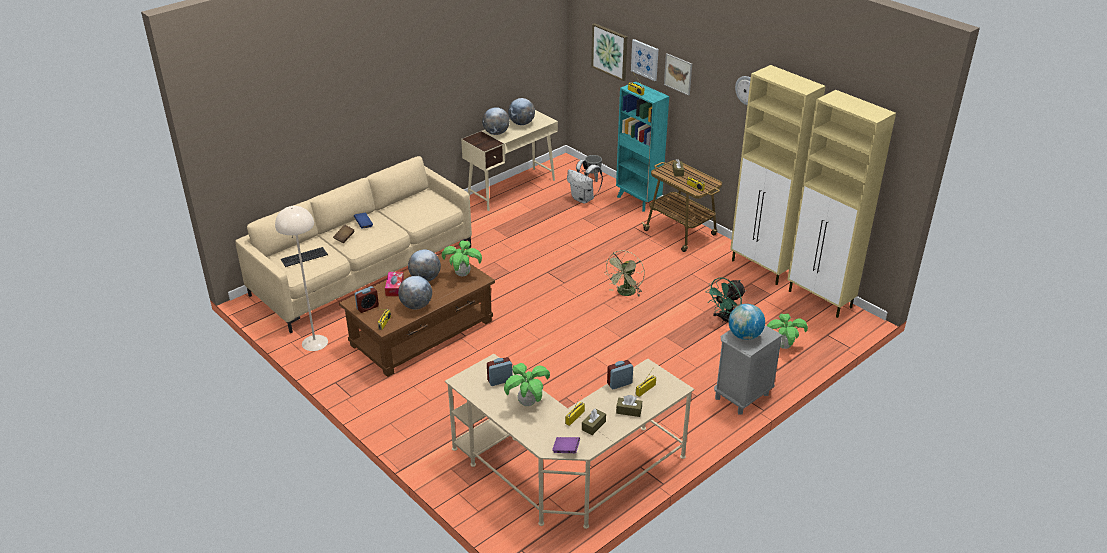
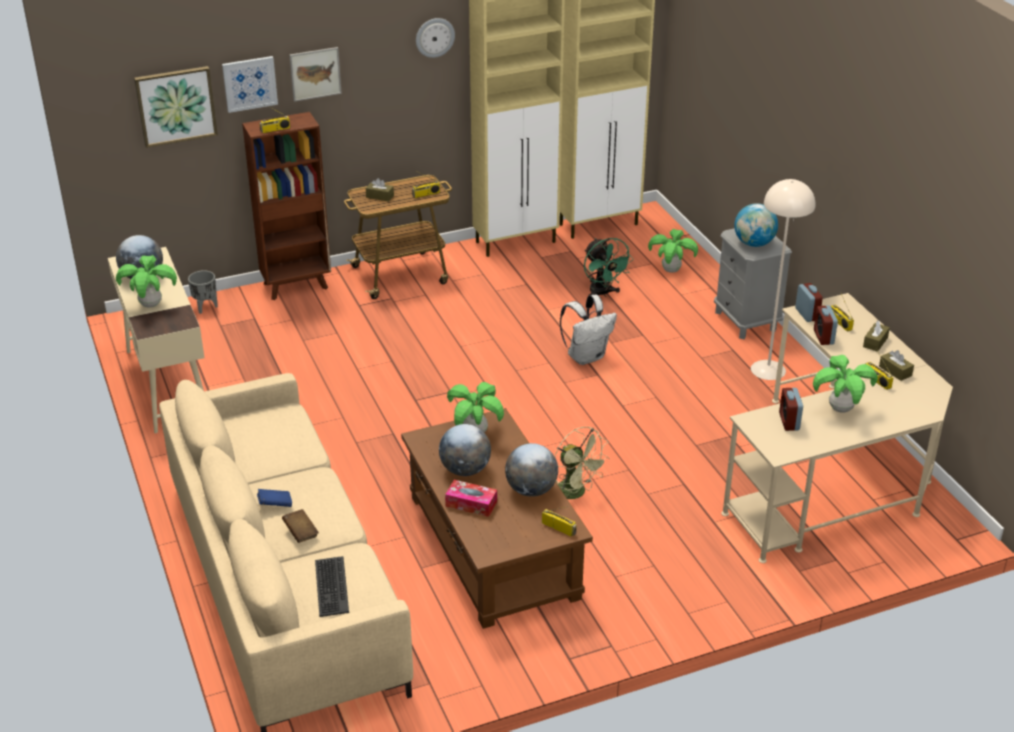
camera: 70 degrees left, 0 degrees up
beige floor lamp [275,206,328,351] -> beige floor lamp moved to [751,179,815,380]
alarm clock [355,286,379,313] -> alarm clock moved to [795,283,823,322]
globe [482,107,510,135] -> potted plant [116,255,177,308]
purple book [552,437,580,453] -> none
white backpack [567,160,603,204] -> white backpack moved to [560,295,617,365]
green fan [604,250,645,296] -> green fan moved to [555,427,610,499]
turquoise bookcase [616,82,669,211] -> brown bookcase [242,112,331,300]

